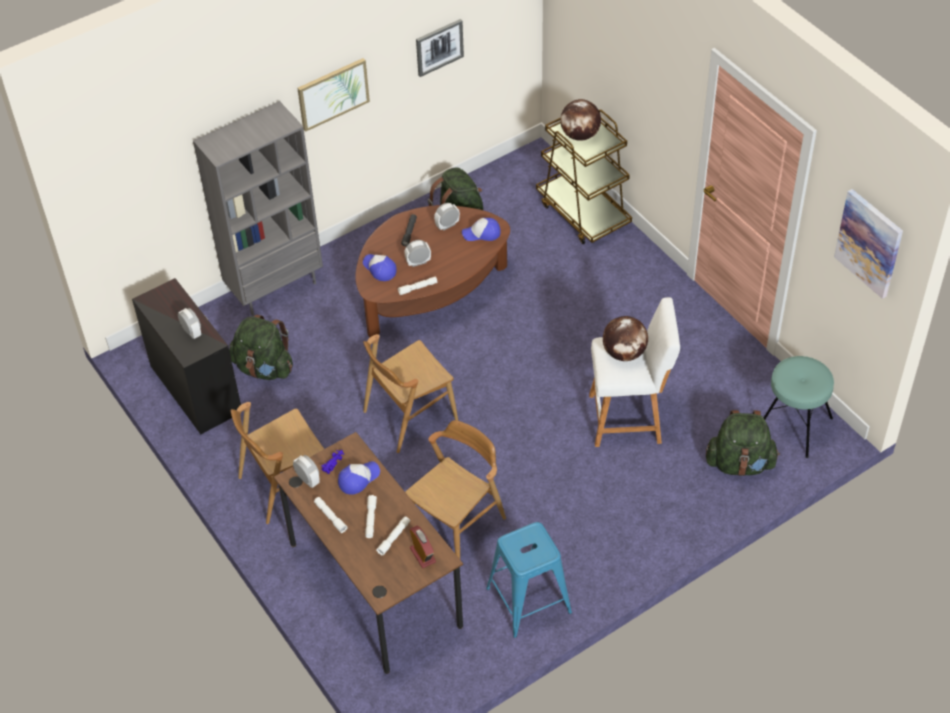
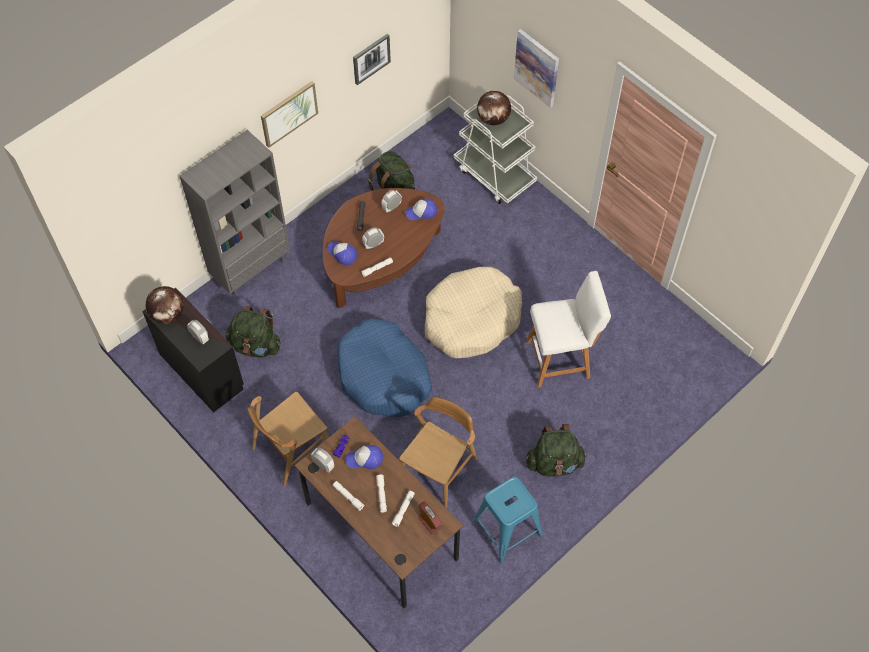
camera: 10 degrees left, 10 degrees up
cap [338,461,380,494] -> cap turned 135 degrees counterclockwise [345,445,383,469]
brown chair [363,334,458,453] -> blue dog bed [337,319,432,417]
brown cart [536,110,632,244] -> white cart [454,90,537,204]
globe [603,316,648,361] -> globe moved to [146,286,184,324]
green backpack [706,410,780,476] -> green backpack moved to [526,424,587,477]
turquoise stool [763,356,834,458] -> none
picture [834,189,903,299] -> picture moved to [514,29,559,108]
none -> beige dog bed [425,267,522,358]

